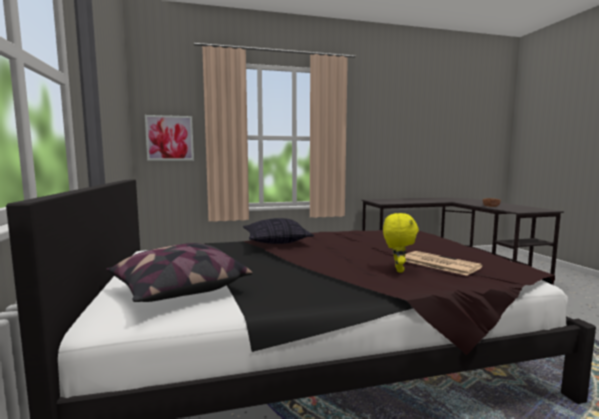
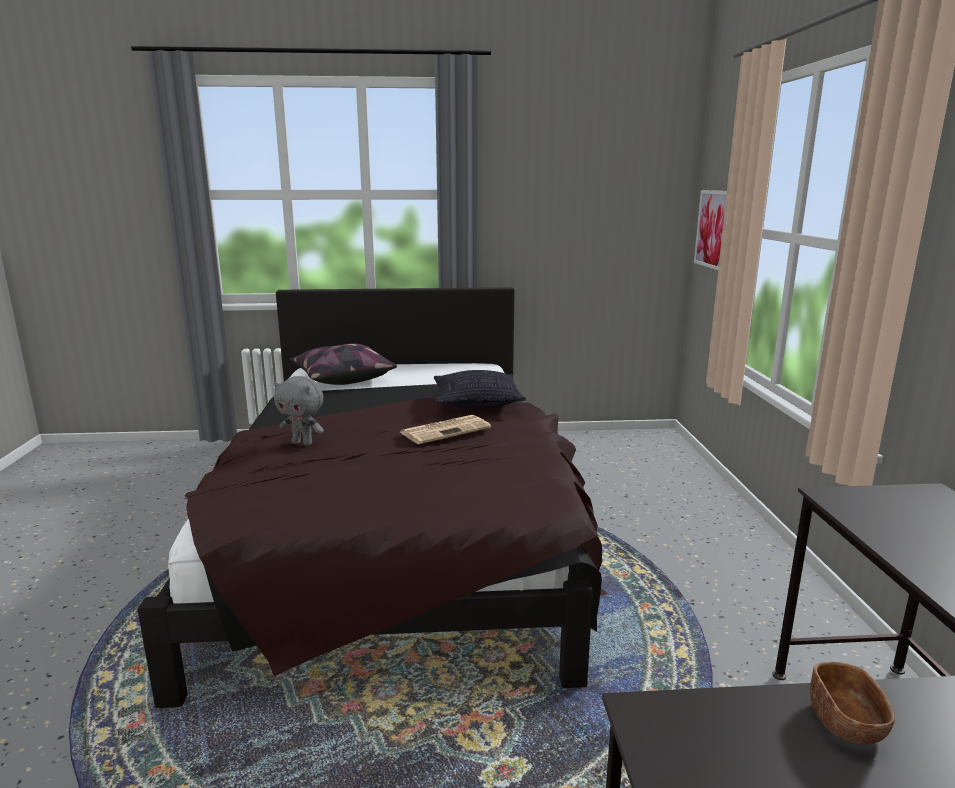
camera: 100 degrees right, 10 degrees up
yellow plush toy [383,213,419,272] -> grey plush toy [274,376,324,446]
newspaper [405,251,483,276] -> newspaper moved to [400,415,491,444]

